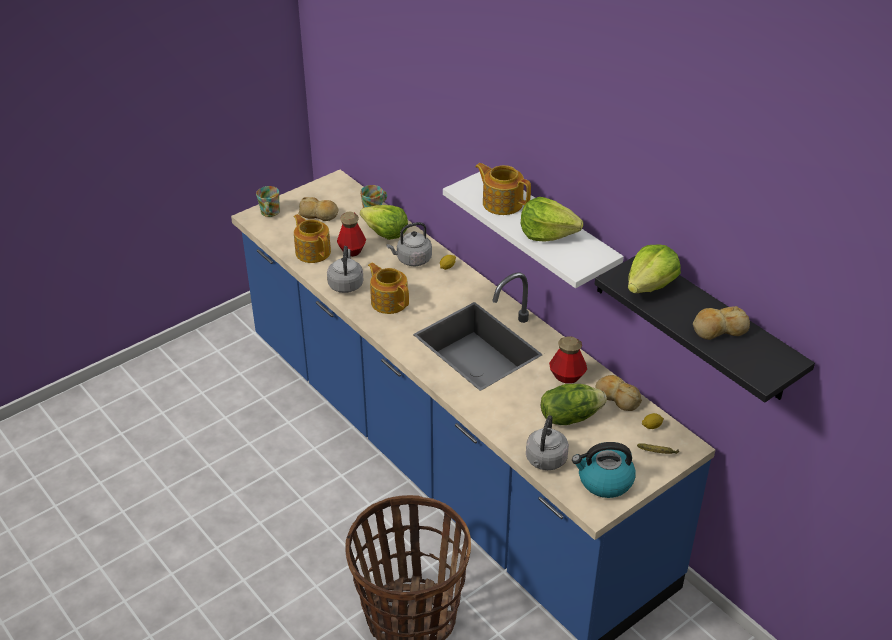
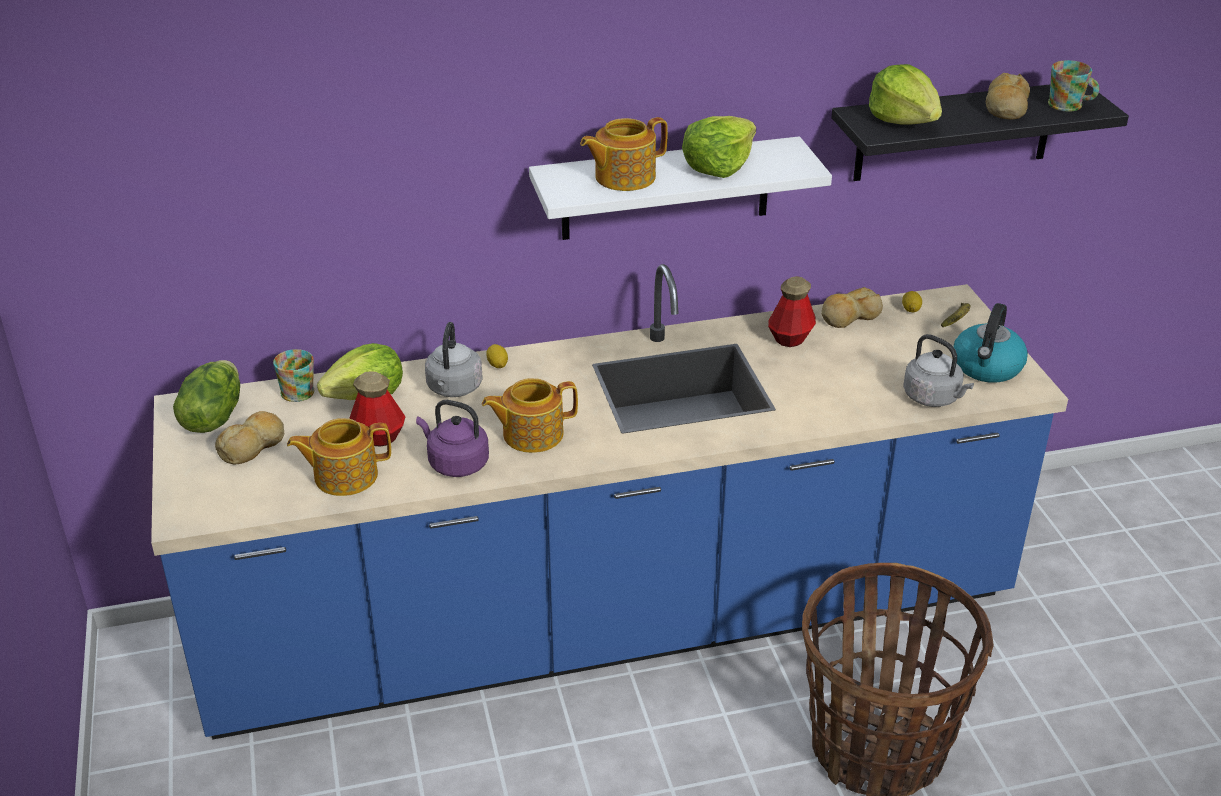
camera: 65 degrees left, 5 degrees down
mug [256,186,280,217] -> mug moved to [1048,60,1099,112]
grey kettle [327,246,363,293] -> purple kettle [416,400,489,477]
lettuce [541,384,607,425] -> lettuce moved to [173,360,240,433]

